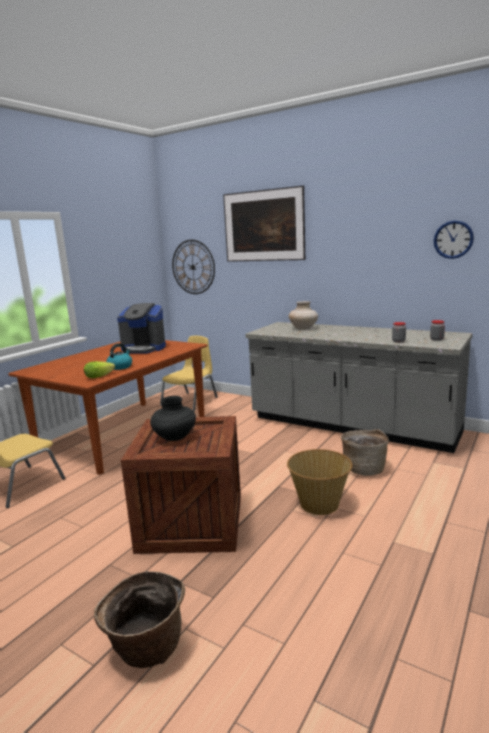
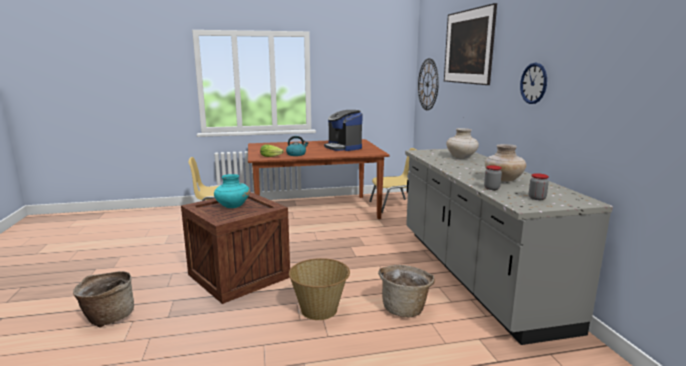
camera: 45 degrees right, 0 degrees up
black vase [150,396,196,441] -> turquoise vase [214,174,250,208]
wall clock [434,220,474,259] -> wall clock moved to [520,63,547,104]
none -> beige vase [485,144,526,182]

